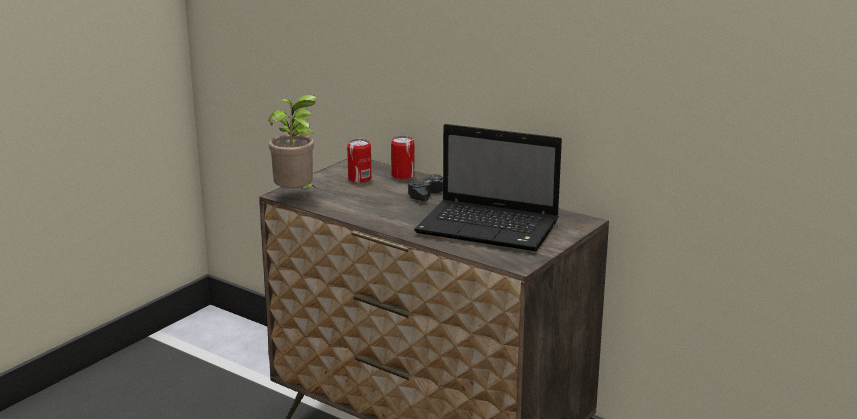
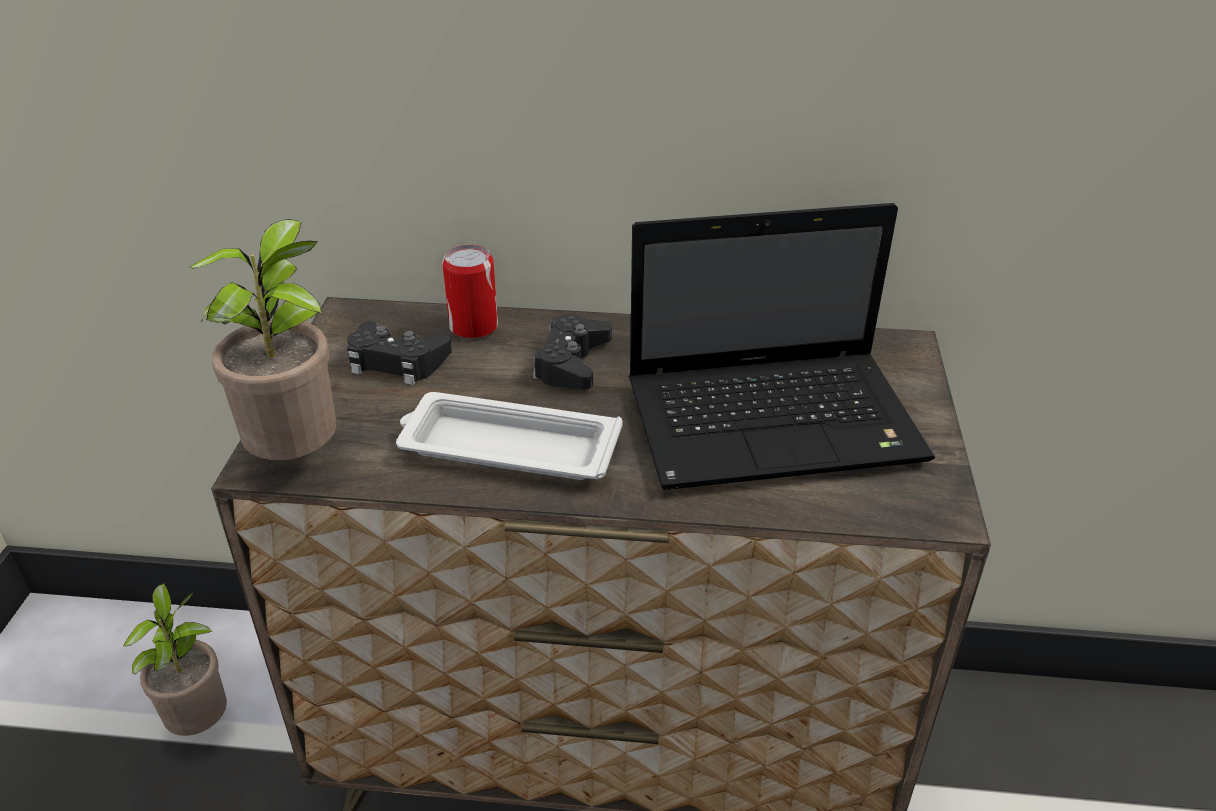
camera: 30 degrees left, 15 degrees up
can [347,139,372,183] -> black game controller [347,321,452,385]
none -> potted plant [123,583,227,736]
none -> white tray [396,392,623,480]

